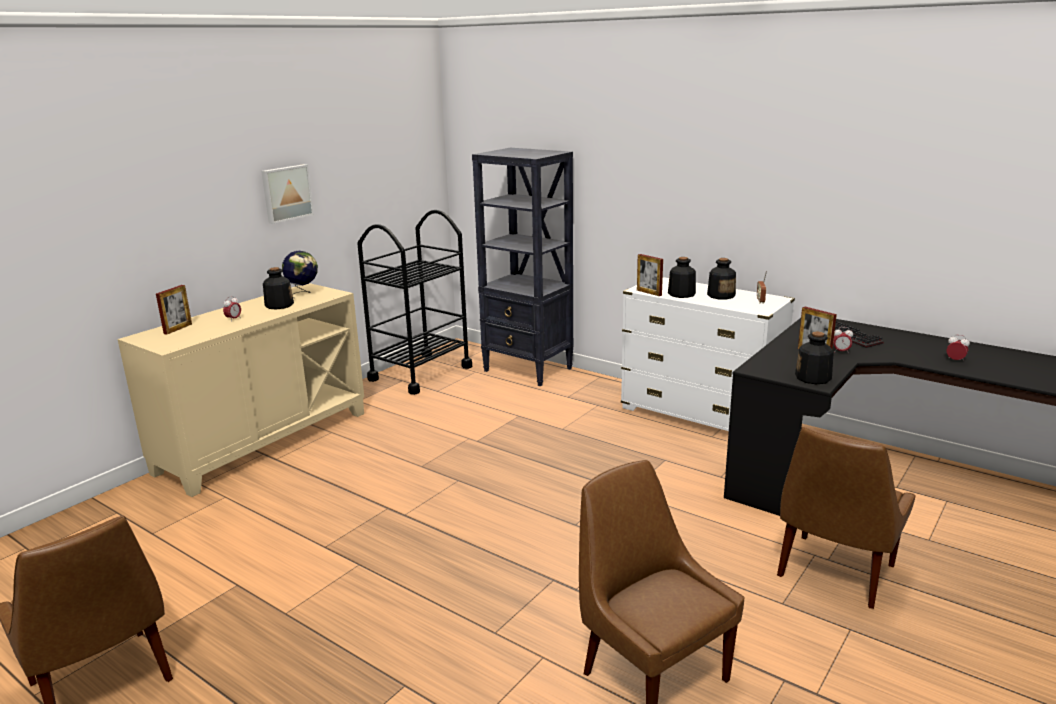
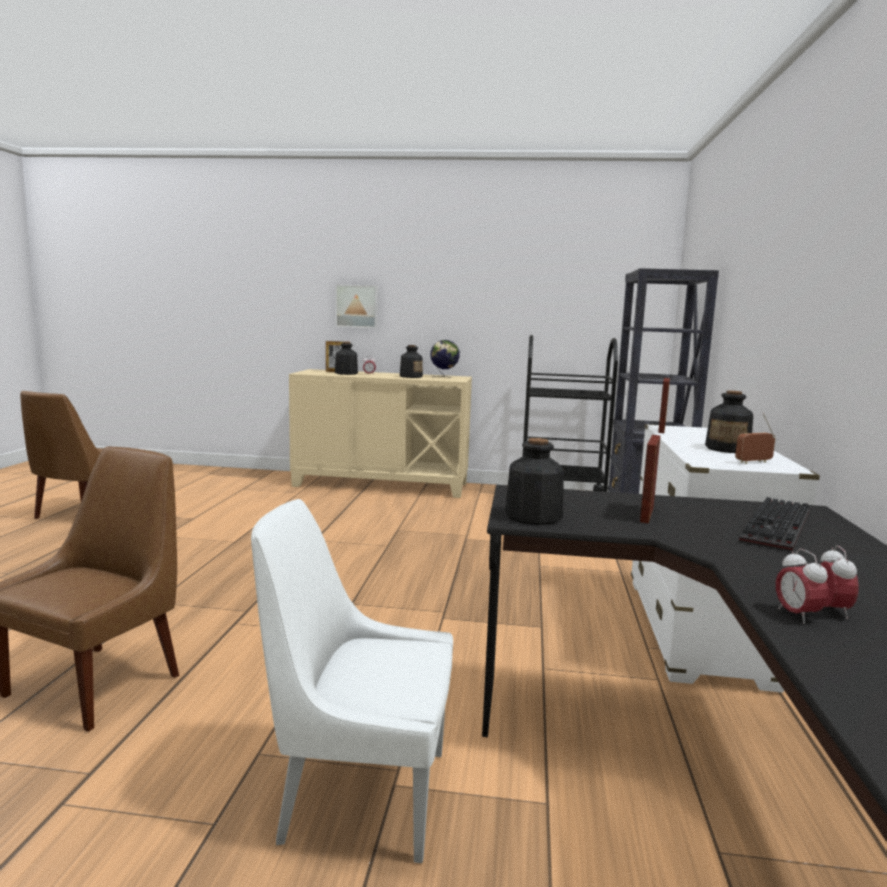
camera: 60 degrees right, 10 degrees down
picture [261,164,314,224] -> picture moved to [335,284,378,328]
bottle [668,257,696,298] -> bottle moved to [335,342,358,375]
brown chair [777,427,916,609] -> white chair [251,499,453,863]
alarm clock [833,327,853,353] -> alarm clock moved to [776,549,828,624]

